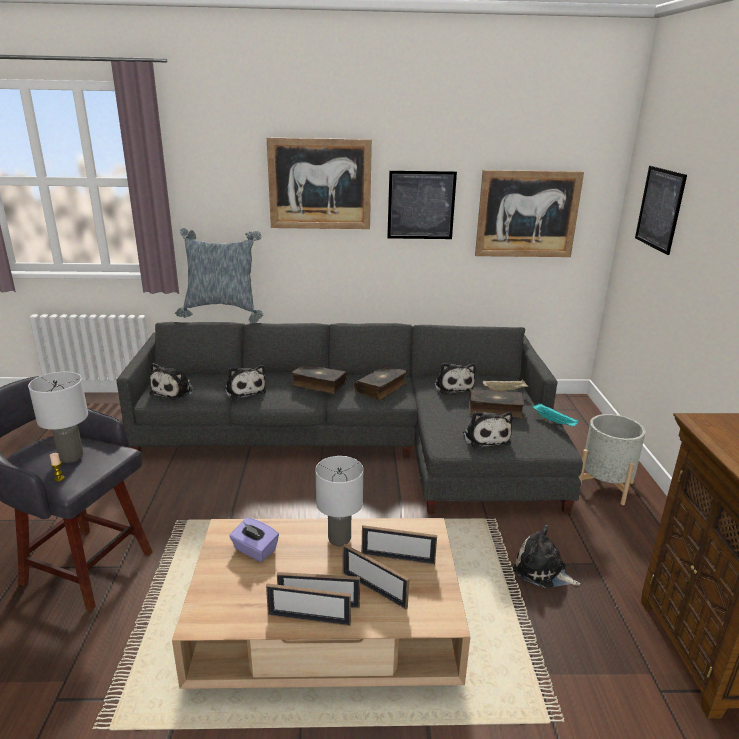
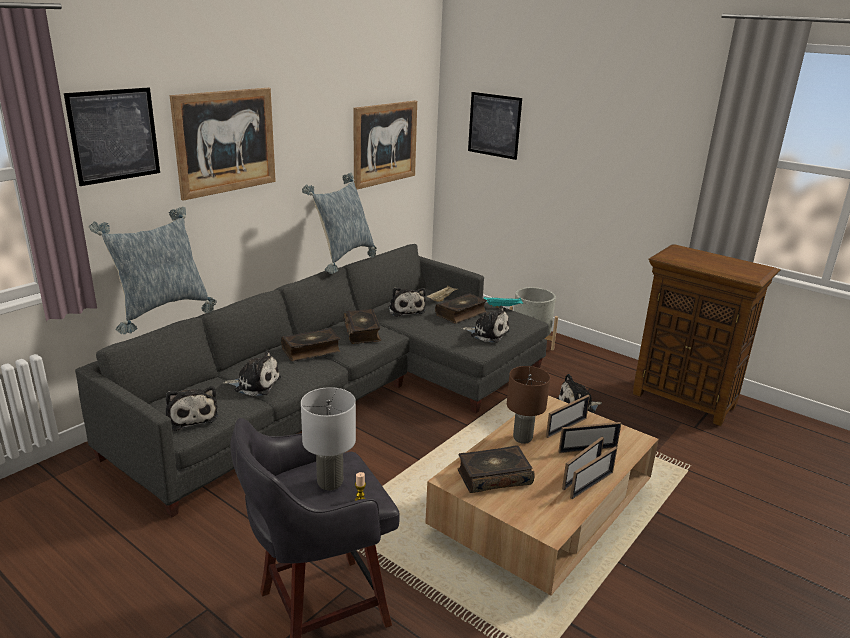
camera: 50 degrees left, 0 degrees up
purple tissue box [229,518,279,562] -> book [457,445,535,493]
white table lamp [315,456,363,547] -> brown table lamp [507,366,550,444]
picture [387,170,457,239] -> picture moved to [64,87,160,186]
plush toy [434,363,476,394] -> plush toy turned 45 degrees clockwise [388,287,426,317]
none -> pillow [302,173,377,274]

